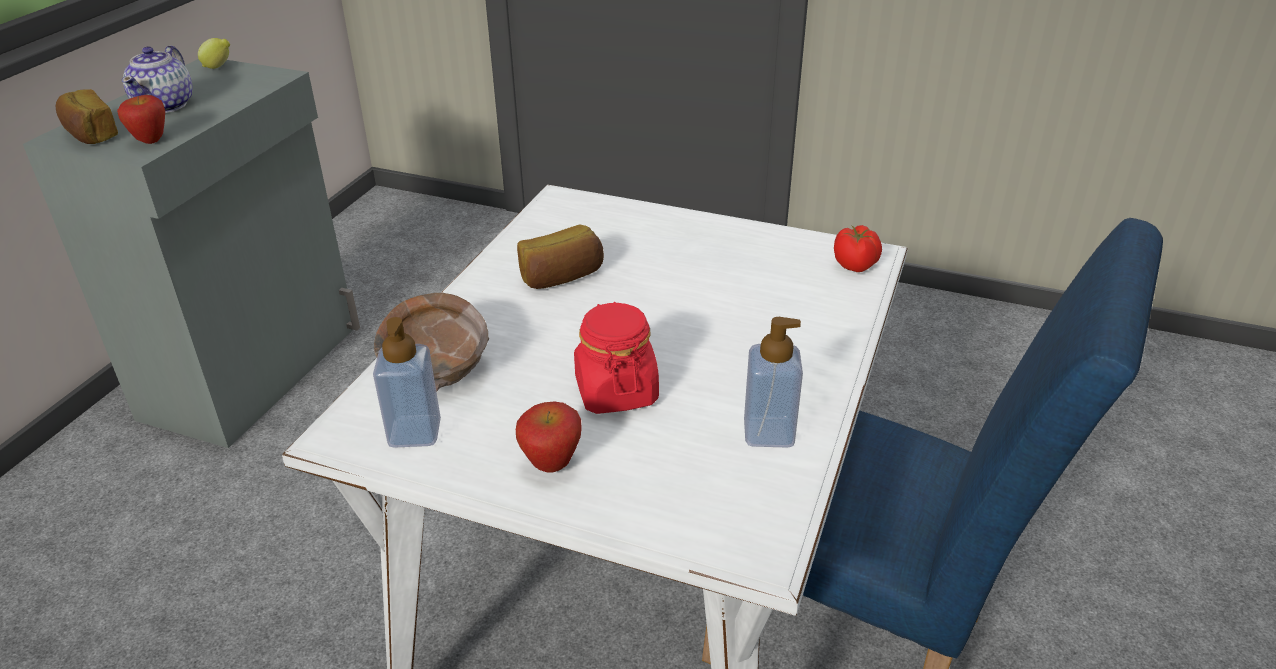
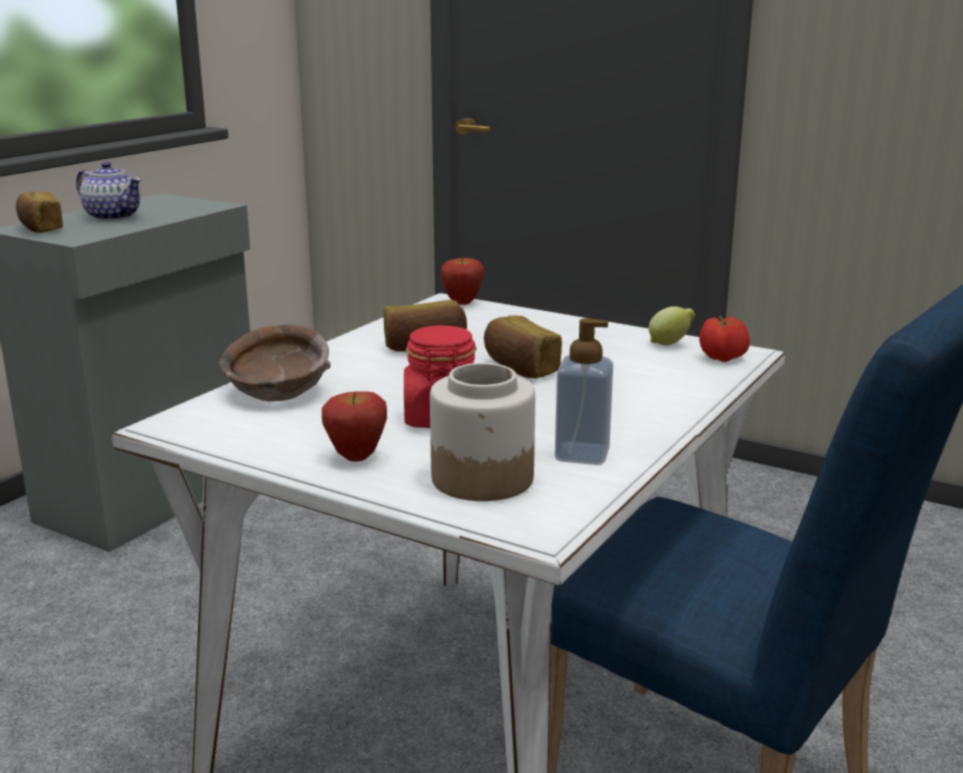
camera: 10 degrees right, 15 degrees down
apple [117,95,165,144] -> apple moved to [441,257,484,305]
teapot [122,45,193,113] -> teapot turned 75 degrees counterclockwise [76,162,142,221]
lemon [198,38,230,69] -> lemon moved to [649,306,695,345]
soap dispenser [373,317,441,448] -> none
none -> jar [430,363,535,501]
none -> bread [484,315,562,378]

